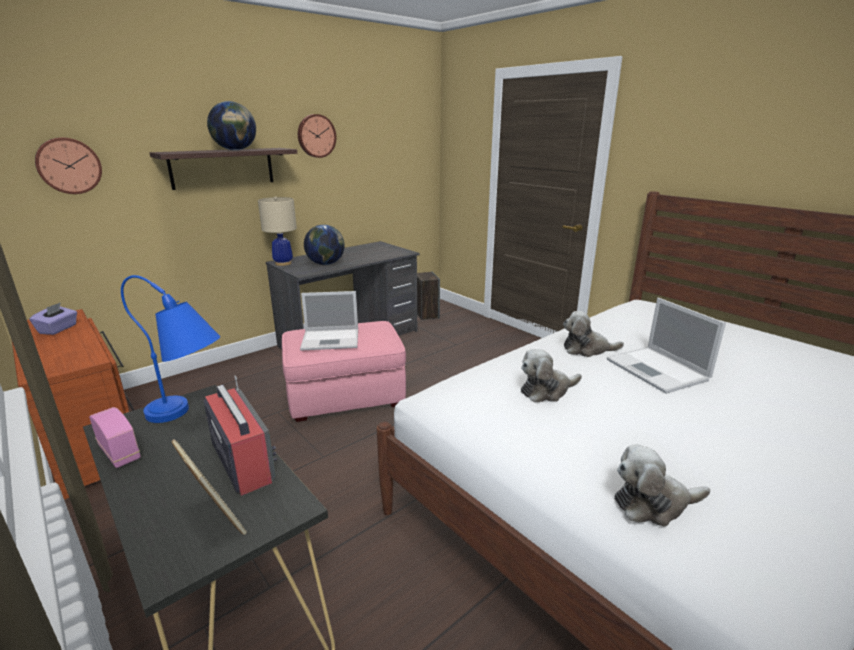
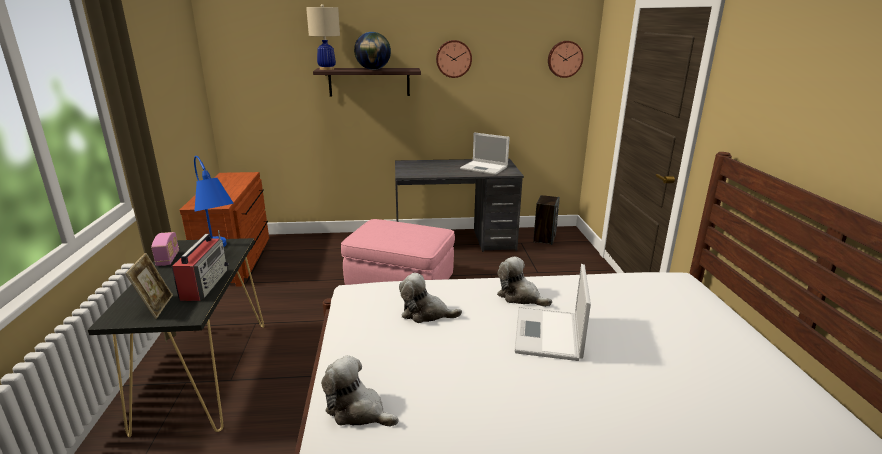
camera: 35 degrees right, 0 degrees up
purple tissue box [29,302,77,335] -> none
wall clock [35,137,102,194] -> wall clock moved to [548,41,583,78]
beige table lamp [258,197,297,266] -> beige table lamp moved to [306,4,340,70]
laptop [300,291,358,351] -> laptop moved to [460,132,510,175]
globe [304,225,345,265] -> none

